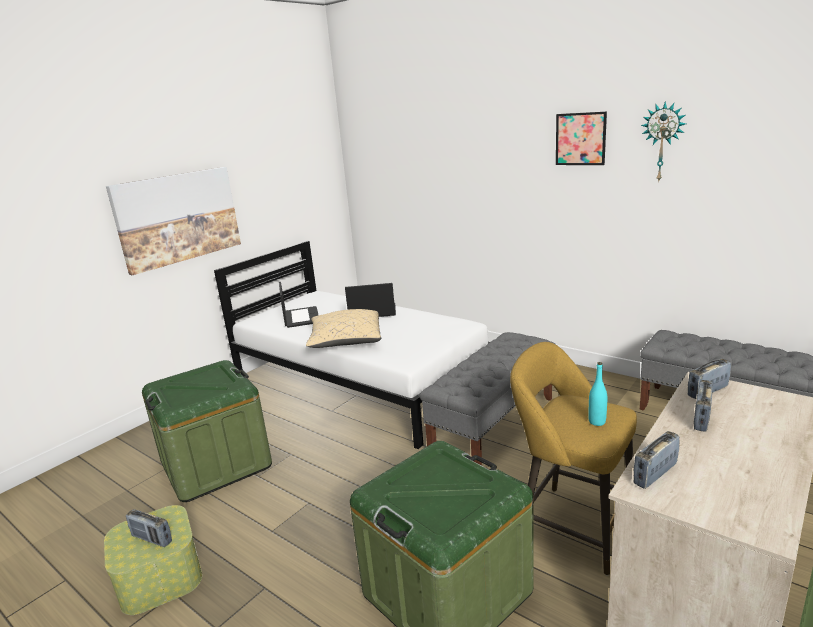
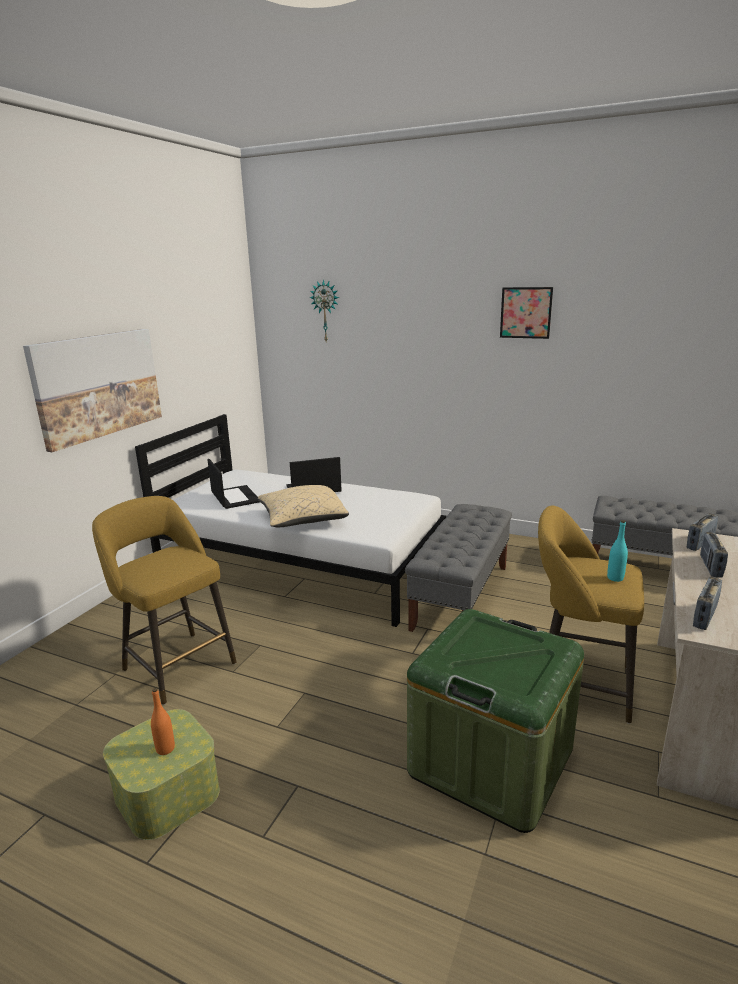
camera: 15 degrees left, 0 degrees up
radio [126,509,172,547] -> orange bottle [151,688,175,755]
green storage box [142,360,272,502] -> yellow stool [92,496,237,705]
wall clock [641,101,686,183] -> wall clock moved to [309,279,339,342]

